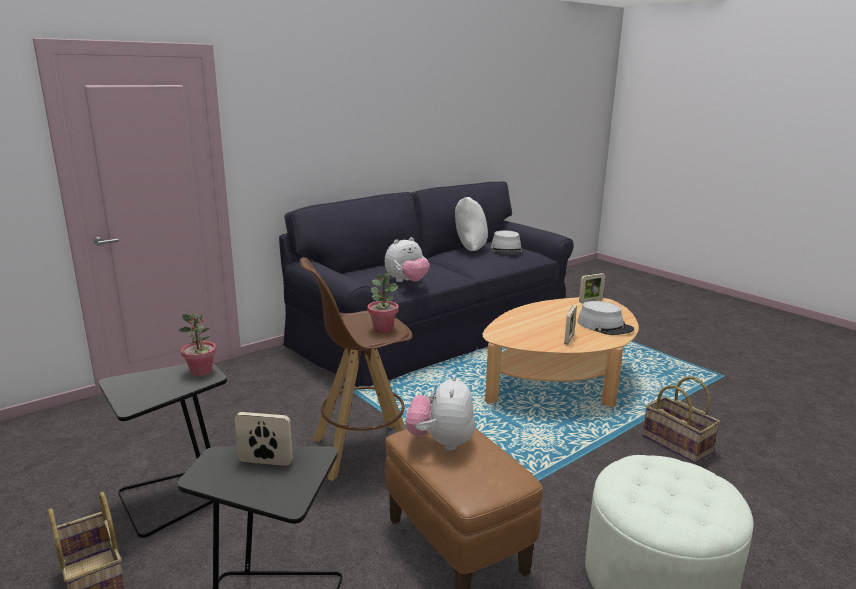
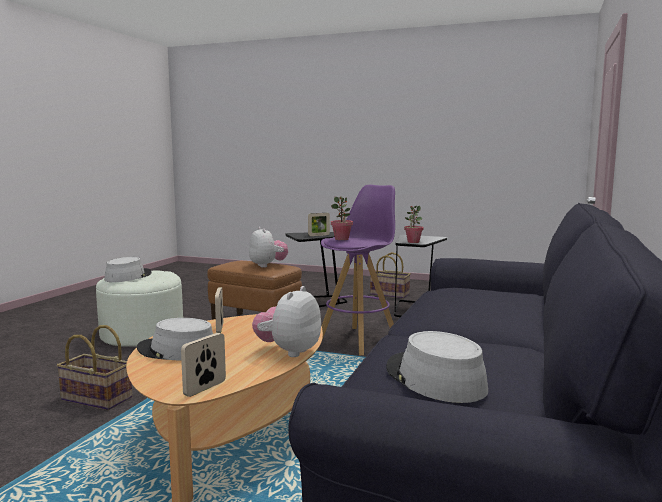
camera: 150 degrees right, 10 degrees down
brown stool [300,257,412,481] -> purple stool [321,184,395,355]
plush toy [385,237,430,282] -> plush toy moved to [252,286,321,357]
white pillow [455,197,488,251] -> none
none -> grey hat [104,257,152,282]

